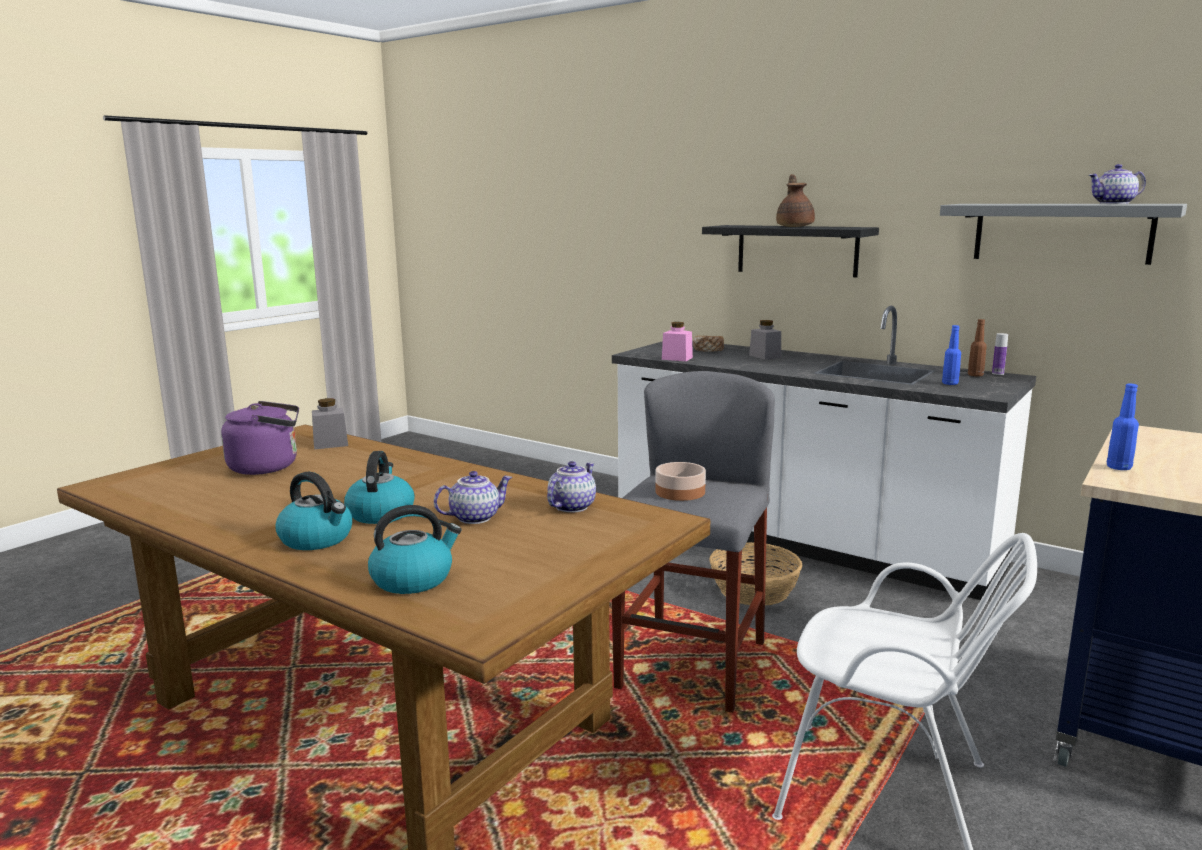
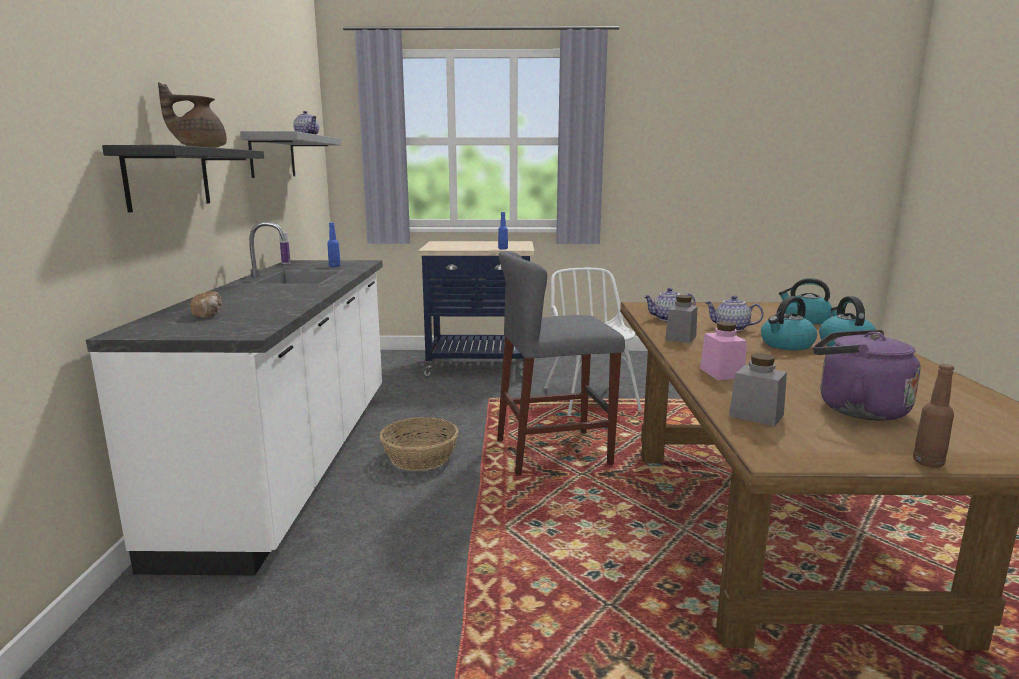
camera: 125 degrees left, 0 degrees up
bowl [655,462,706,501] -> none
pink jar [662,322,693,361] -> pink jar moved to [700,321,747,380]
grey jar [749,320,781,360] -> grey jar moved to [665,295,698,343]
brown bottle [968,319,987,376] -> brown bottle moved to [913,364,954,468]

